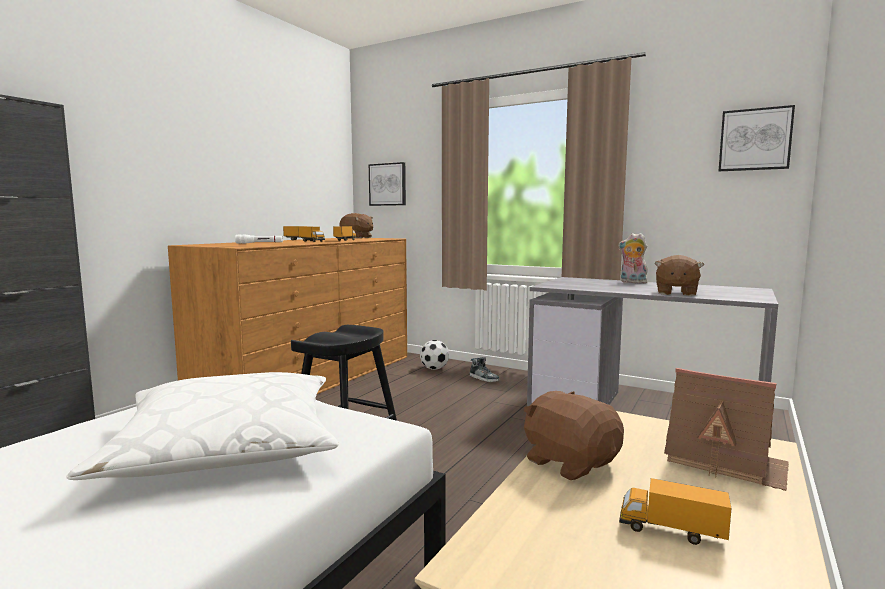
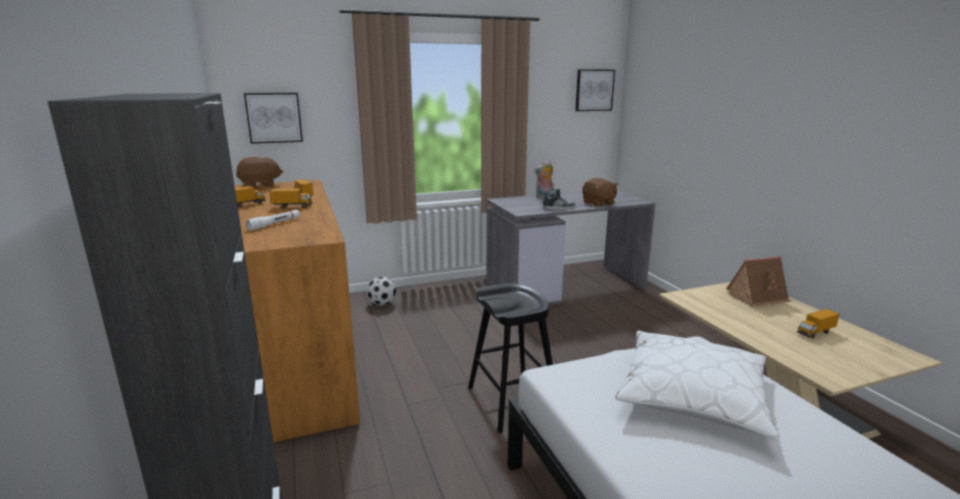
camera: 50 degrees left, 10 degrees up
shoe [470,357,499,382] -> shoe moved to [543,189,575,209]
brown plush toy [524,391,624,480] -> none

